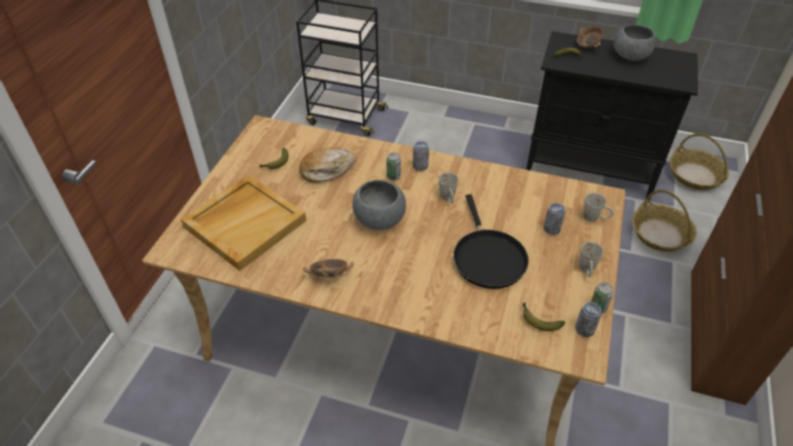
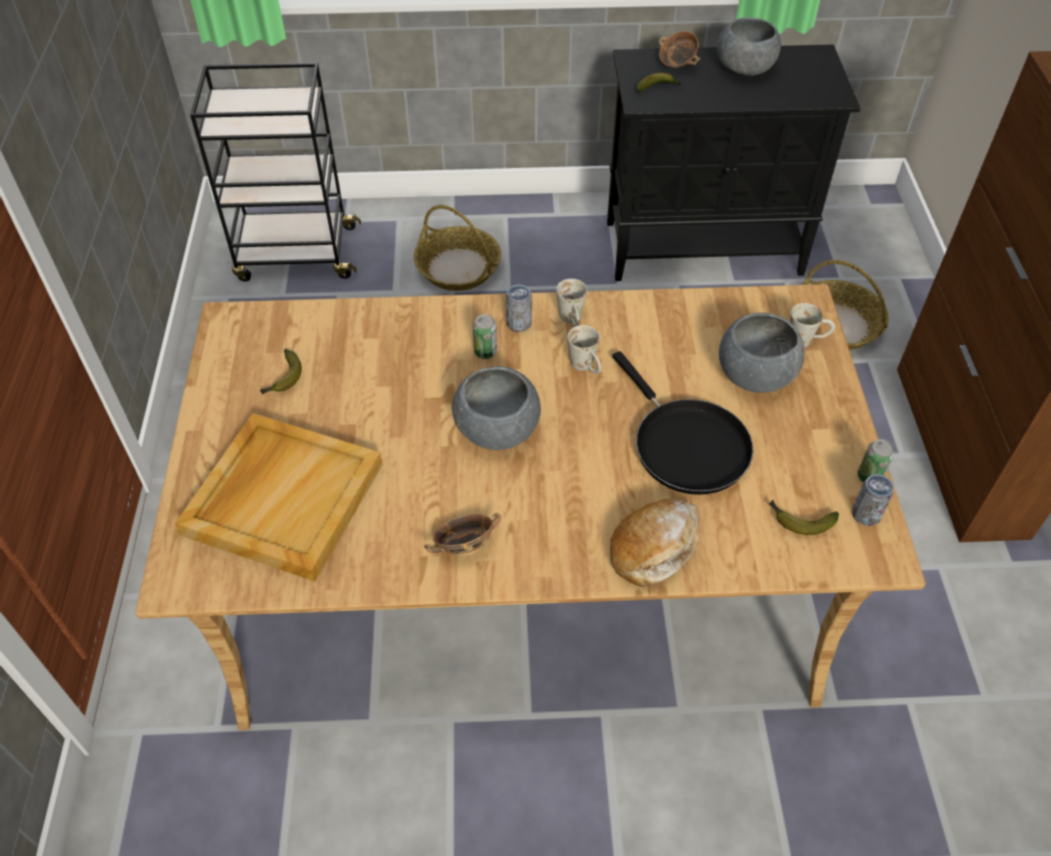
camera: 20 degrees left, 5 degrees up
bread [299,147,356,183] -> bread moved to [610,499,699,586]
can [544,203,565,235] -> grey bowl [719,313,805,393]
white mug [579,242,604,277] -> white mug moved to [556,279,587,327]
basket [670,133,729,190] -> basket moved to [413,205,501,291]

